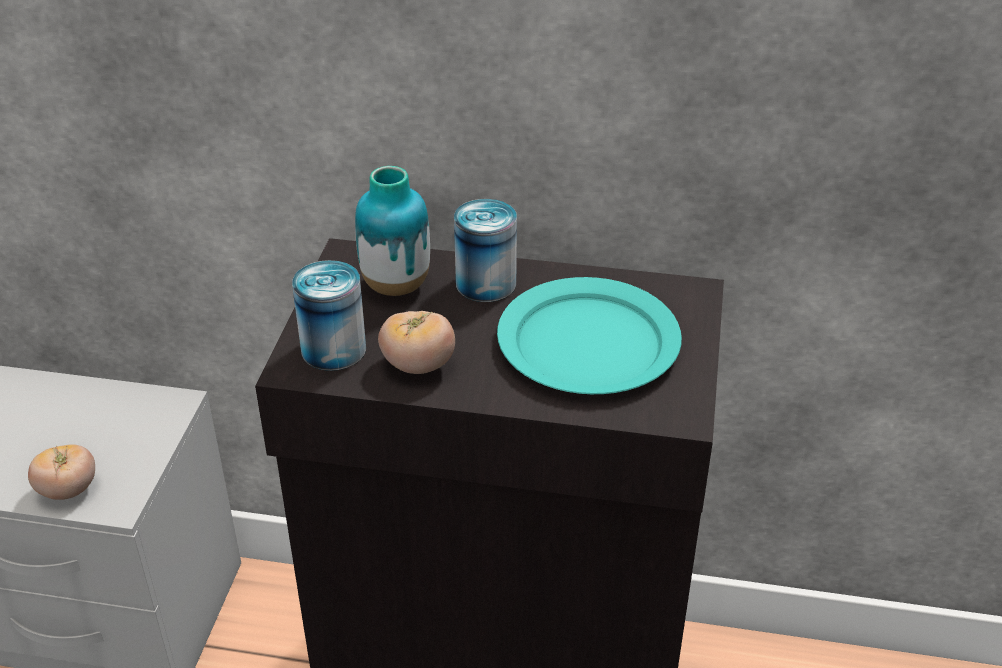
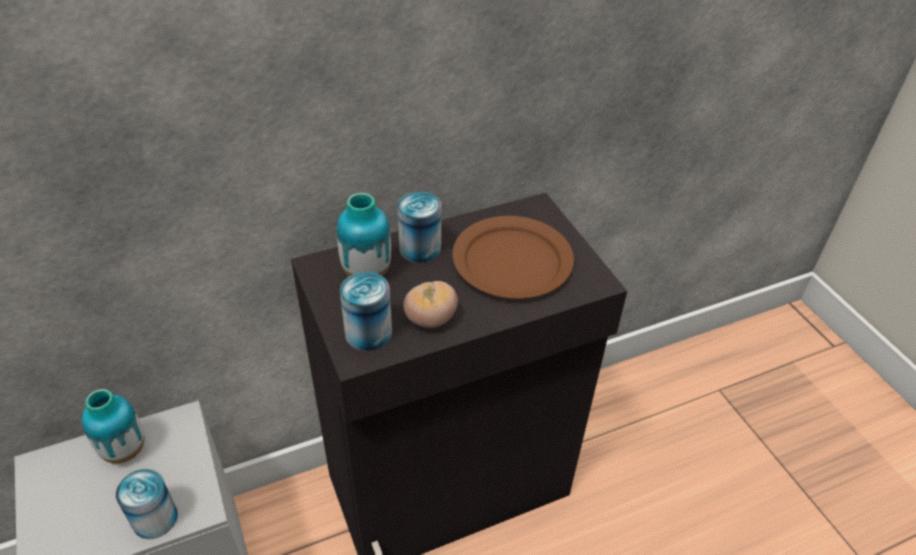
camera: 35 degrees left, 5 degrees up
tomato [28,444,95,500] -> can [116,469,178,539]
turquoise plate [497,277,682,394] -> brown plate [452,216,574,299]
none -> vase [82,389,144,464]

